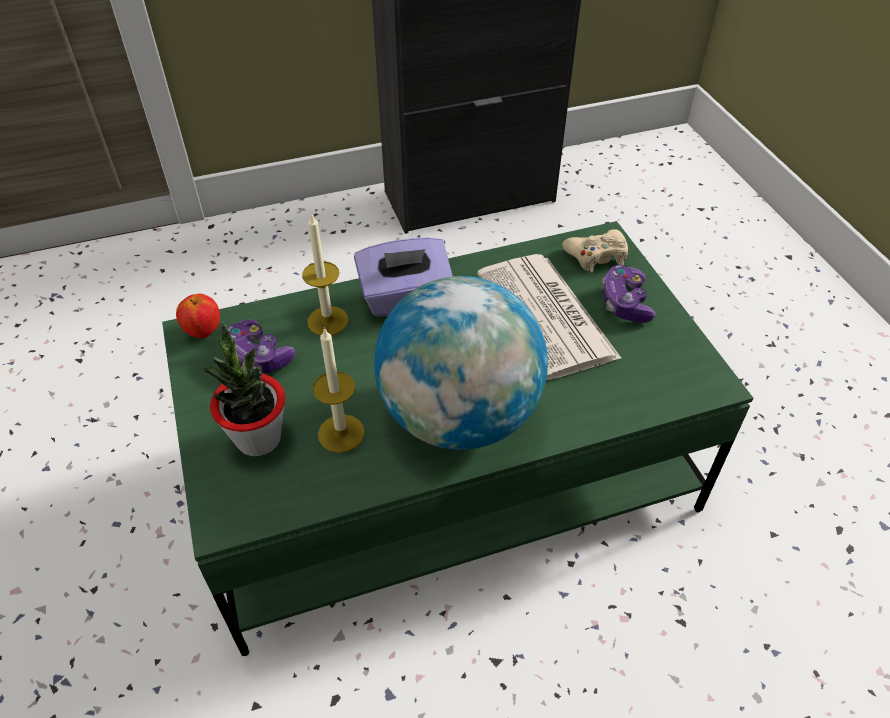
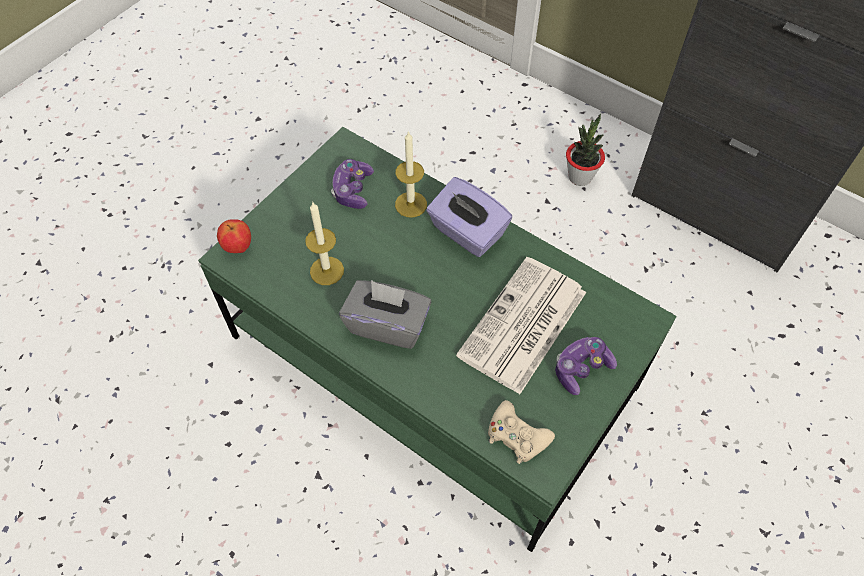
camera: 55 degrees right, 10 degrees up
apple [176,294,220,339] -> apple moved to [217,220,251,253]
potted plant [203,322,285,456] -> potted plant moved to [566,114,605,186]
globe [374,276,548,450] -> grey tissue box [339,280,431,349]
beige game controller [562,229,628,272] -> beige game controller moved to [488,400,555,464]

